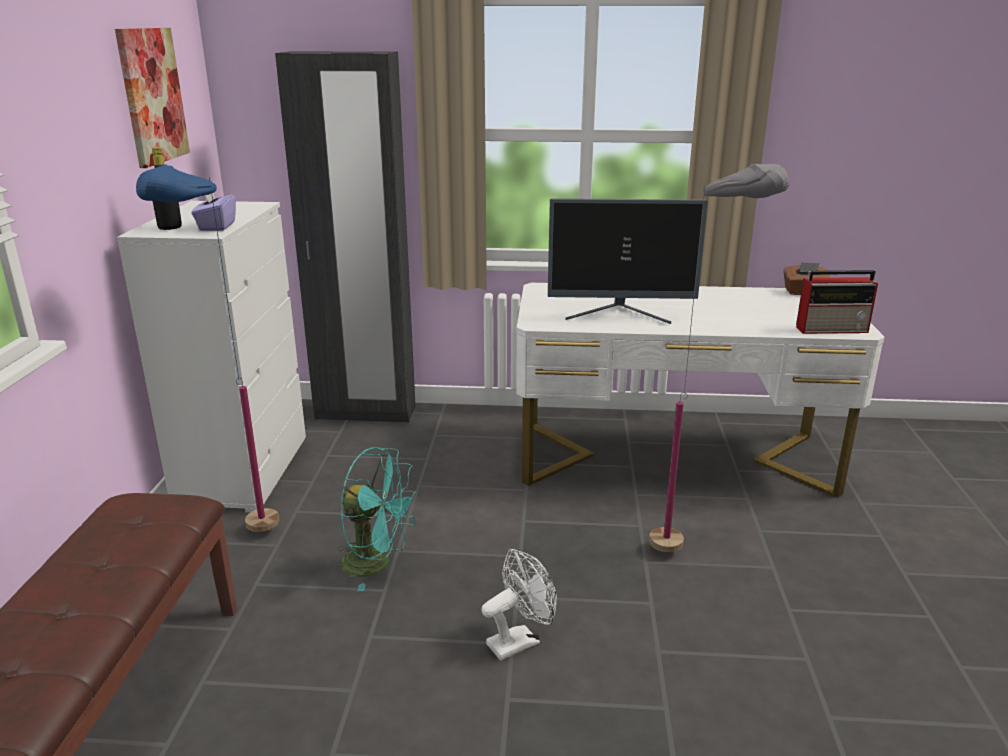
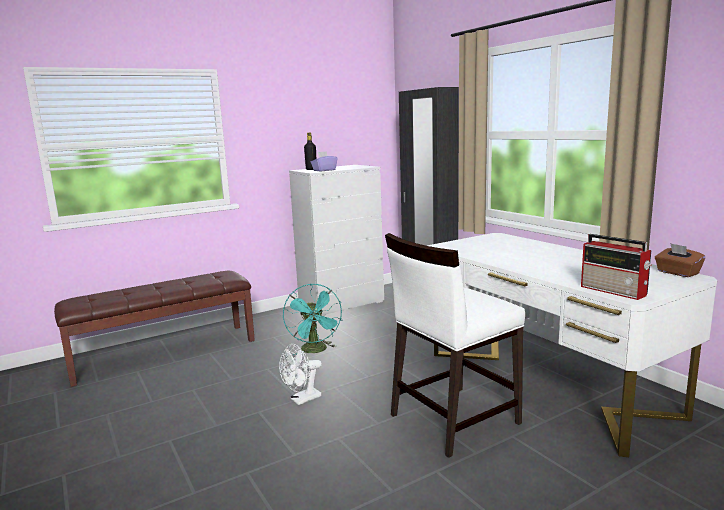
camera: 55 degrees right, 10 degrees down
picture [115,28,190,168] -> none
blue floor lamp [136,164,279,532] -> none
white fan [481,549,557,660] -> white fan turned 120 degrees clockwise [279,344,322,405]
monitor [548,198,708,324] -> none
grey floor lamp [649,164,790,552] -> white chair [385,233,525,458]

